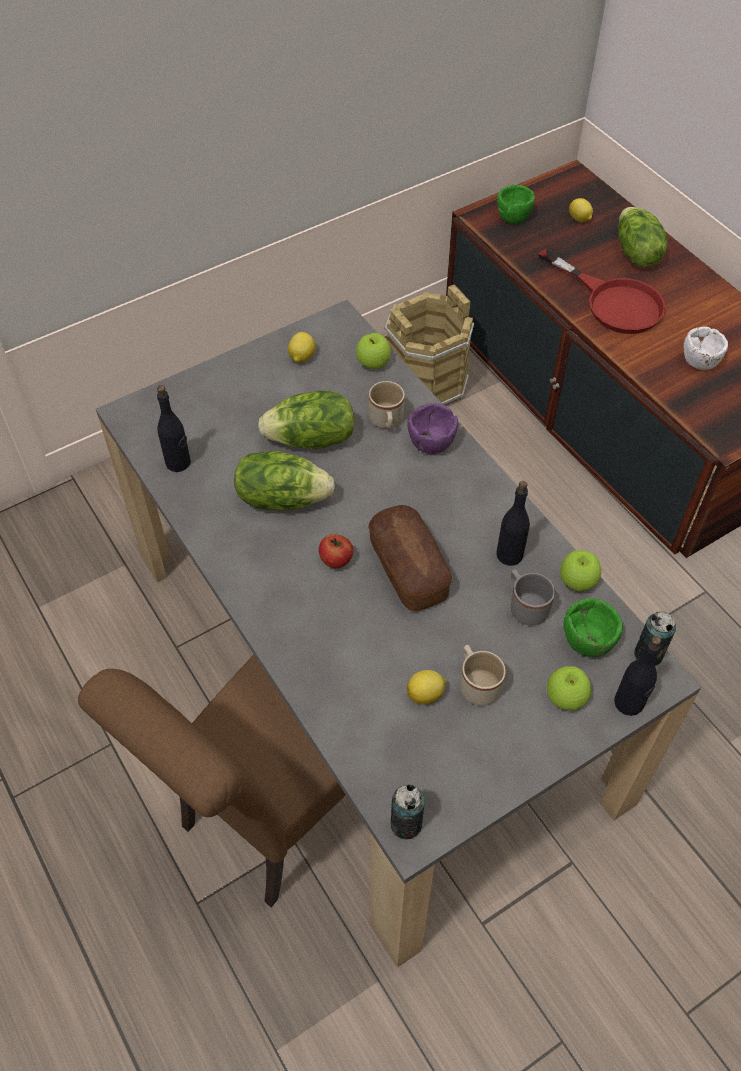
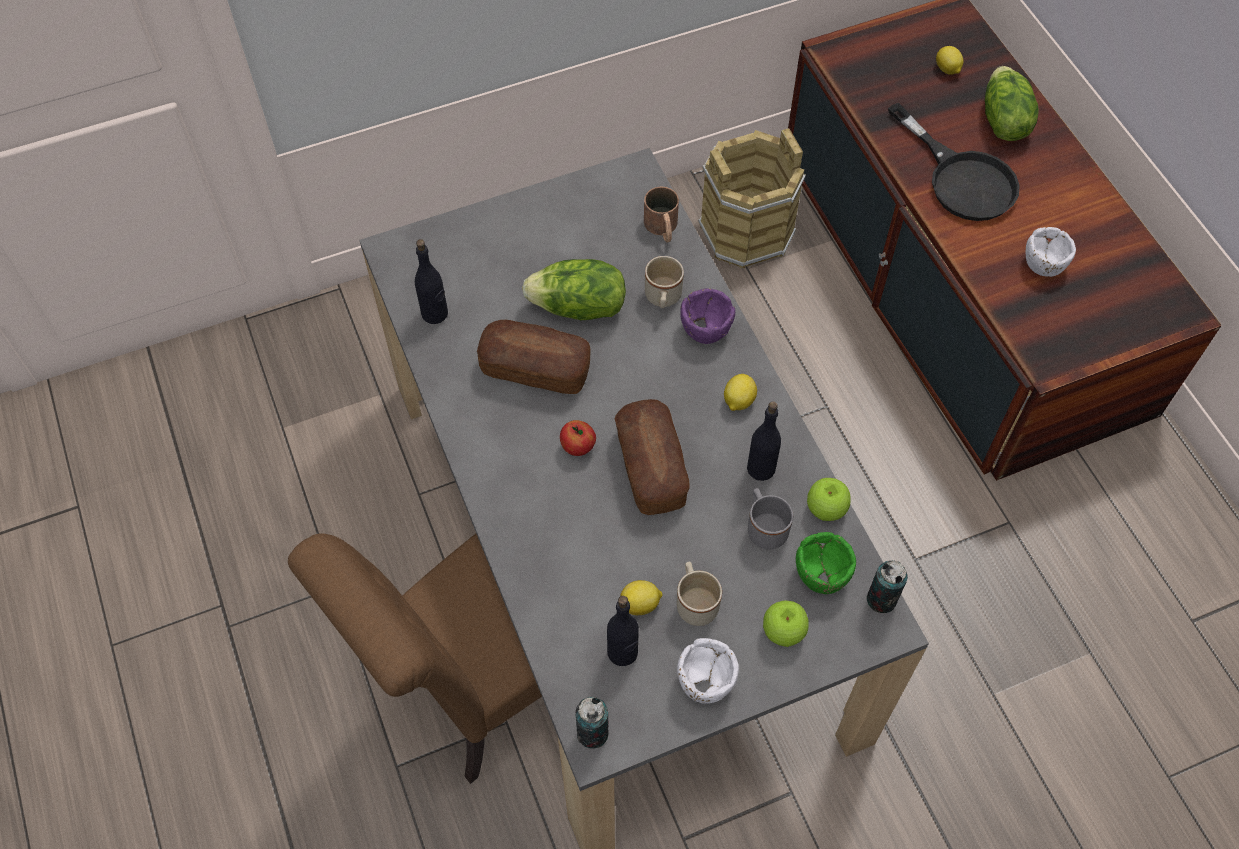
camera: 10 degrees right, 5 degrees up
lettuce [234,451,335,510] -> bread [477,320,591,394]
lemon [288,332,316,363] -> lemon moved to [724,374,757,411]
apple [356,333,391,369] -> brown mug [644,186,679,242]
green bowl [497,185,535,224] -> none
red frying pan [538,248,666,334] -> black frying pan [888,103,1020,221]
black bottle [614,636,661,716] -> black bottle moved to [607,596,639,666]
none -> white bowl [677,638,739,704]

